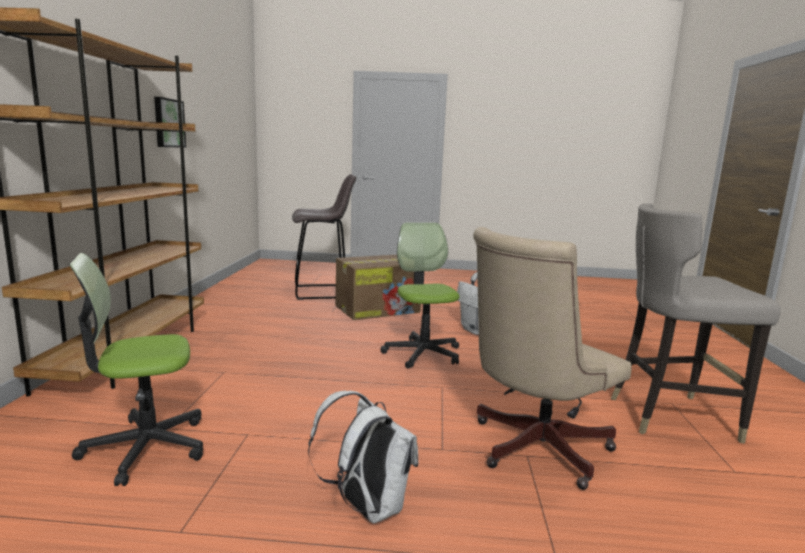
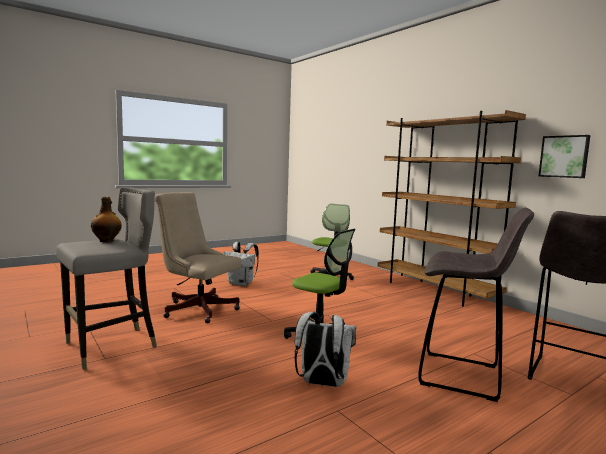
camera: 140 degrees right, 5 degrees down
cardboard box [336,255,421,320] -> grey stool [418,208,534,402]
beige office chair [473,227,632,490] -> beige office chair turned 75 degrees counterclockwise [154,192,241,323]
none -> bottle [91,197,122,242]

